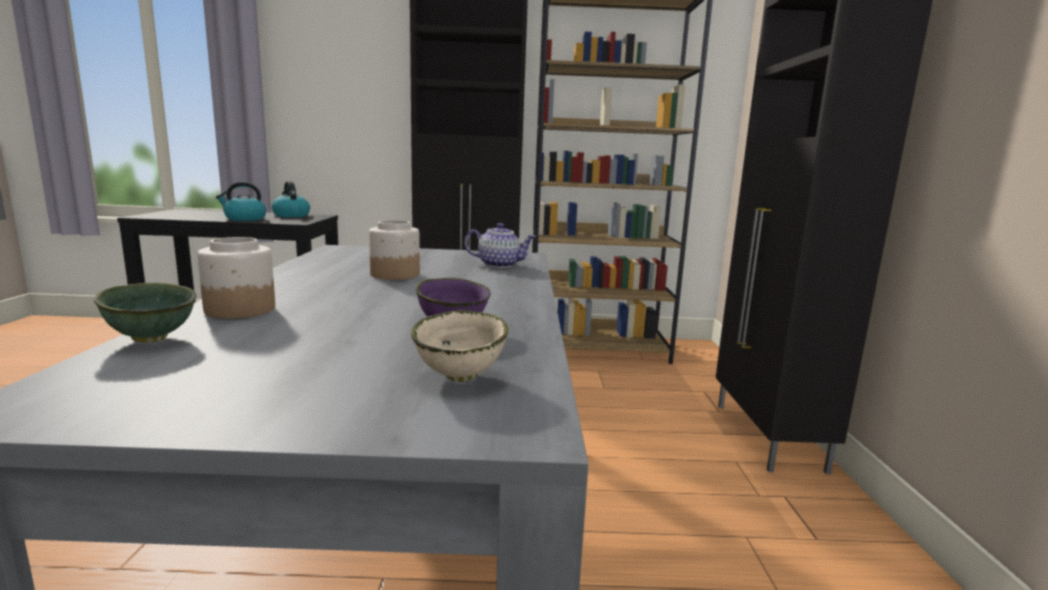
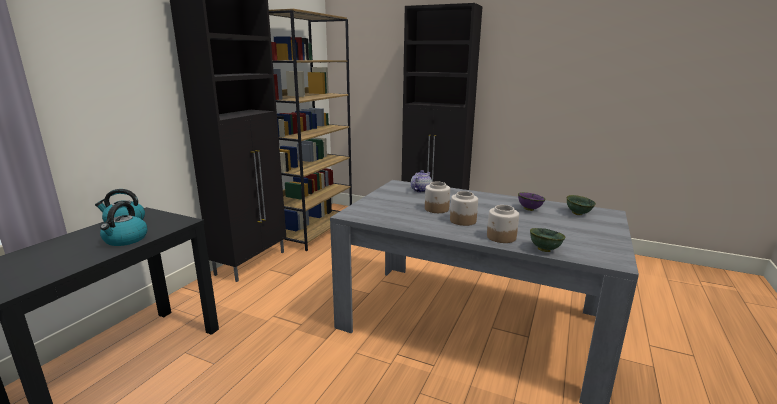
camera: 65 degrees left, 5 degrees up
beige bowl [411,310,509,382] -> green bowl [567,195,596,215]
none -> jar [450,191,478,226]

